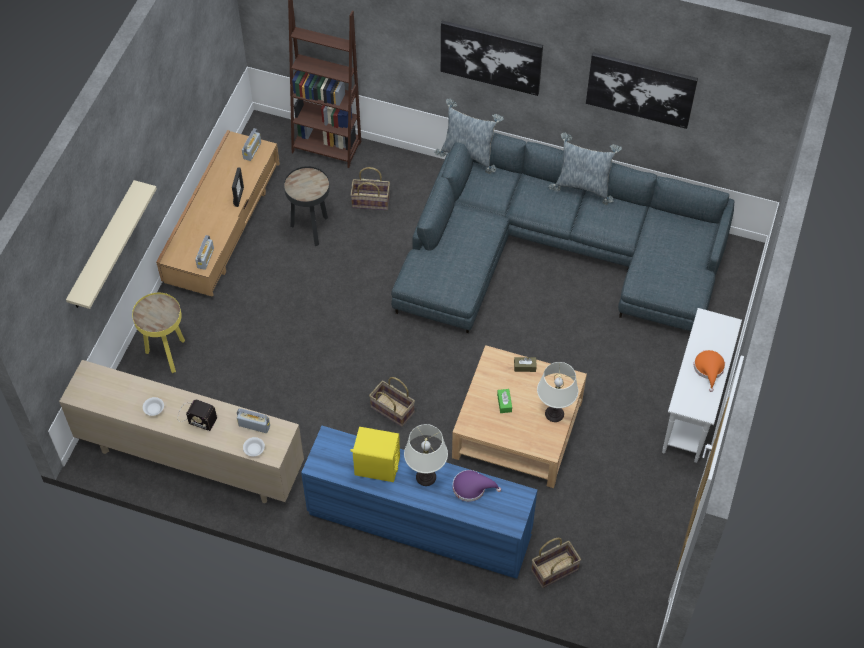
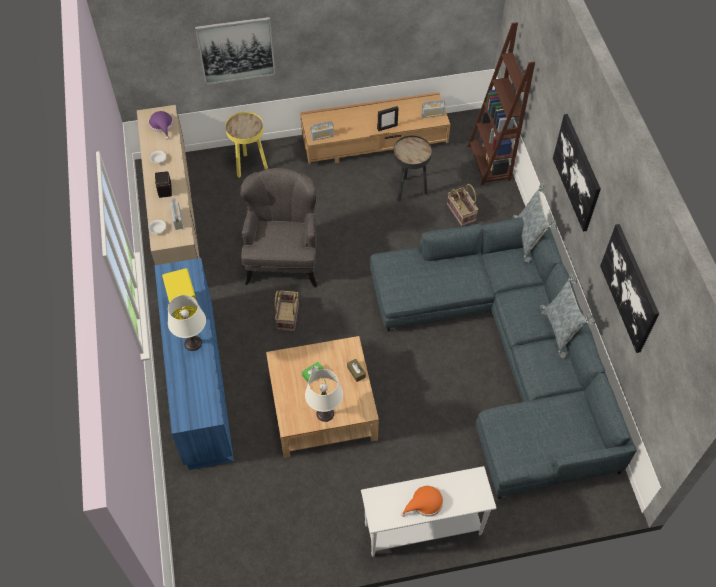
camera: 60 degrees right, 0 degrees up
beige shelf [66,180,157,309] -> picture [195,17,276,85]
purple hat [453,470,501,502] -> purple hat moved to [149,111,173,140]
basket [531,537,581,588] -> none
none -> grey armchair [240,168,317,287]

